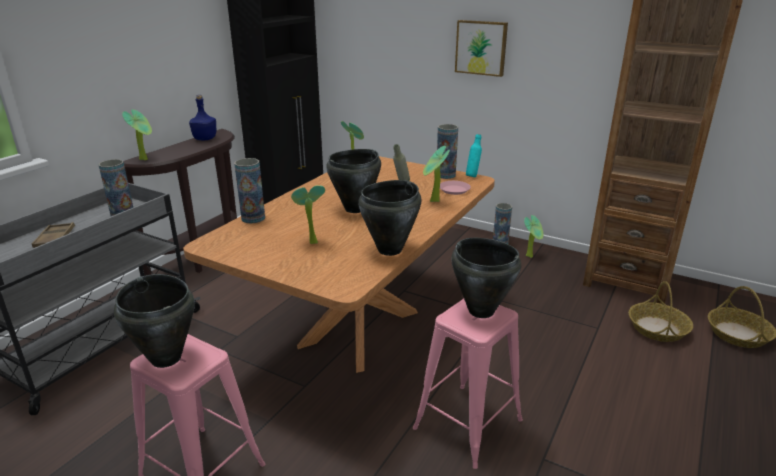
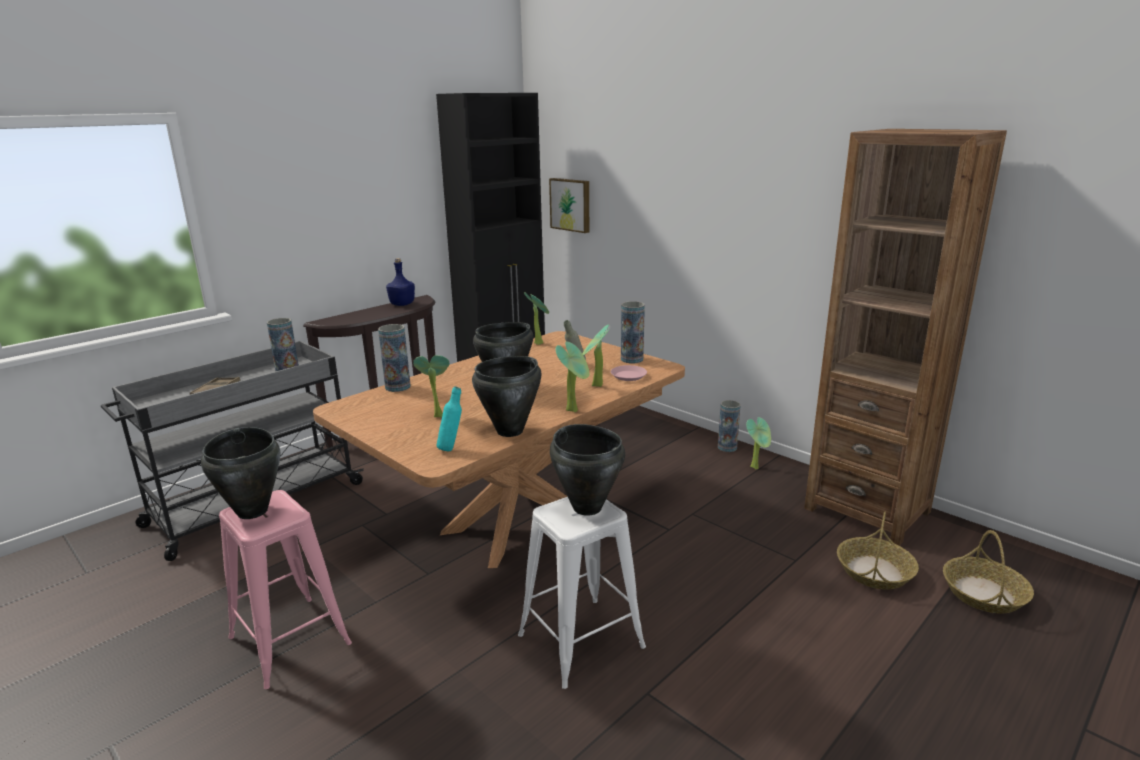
camera: 15 degrees right, 5 degrees down
potted plant [122,109,152,160] -> potted plant moved to [556,341,589,412]
pink stool [413,299,523,469] -> white stool [518,497,646,689]
picture [455,20,508,77] -> picture moved to [549,178,589,233]
turquoise bottle [466,134,482,177] -> turquoise bottle moved to [436,386,462,452]

